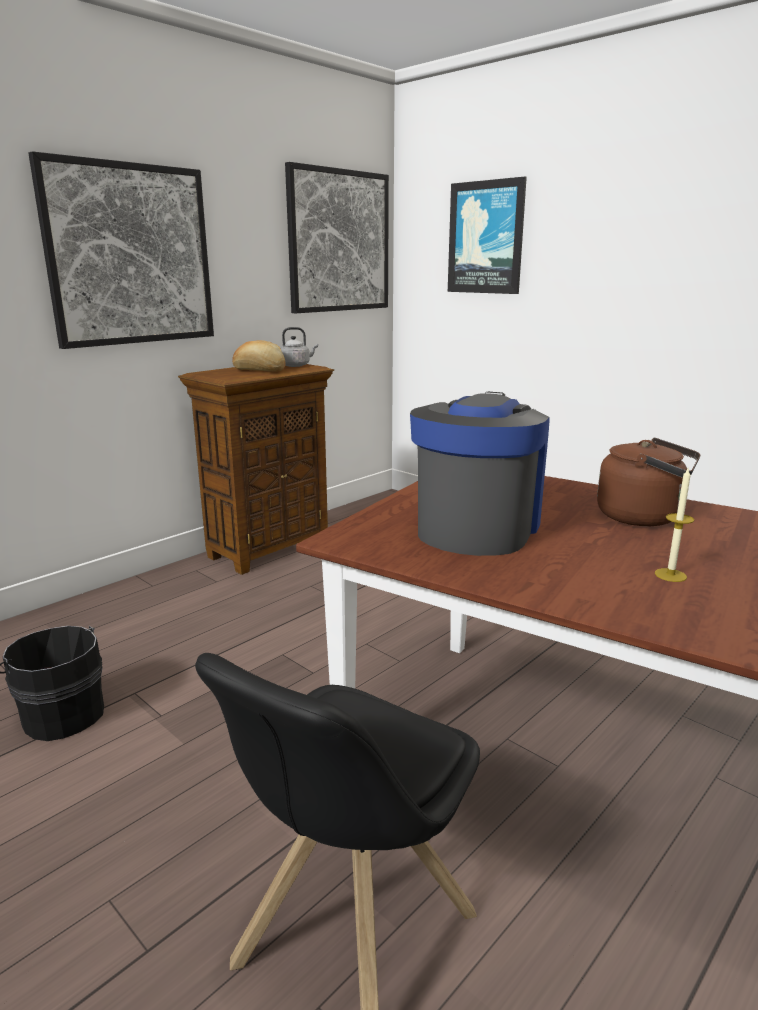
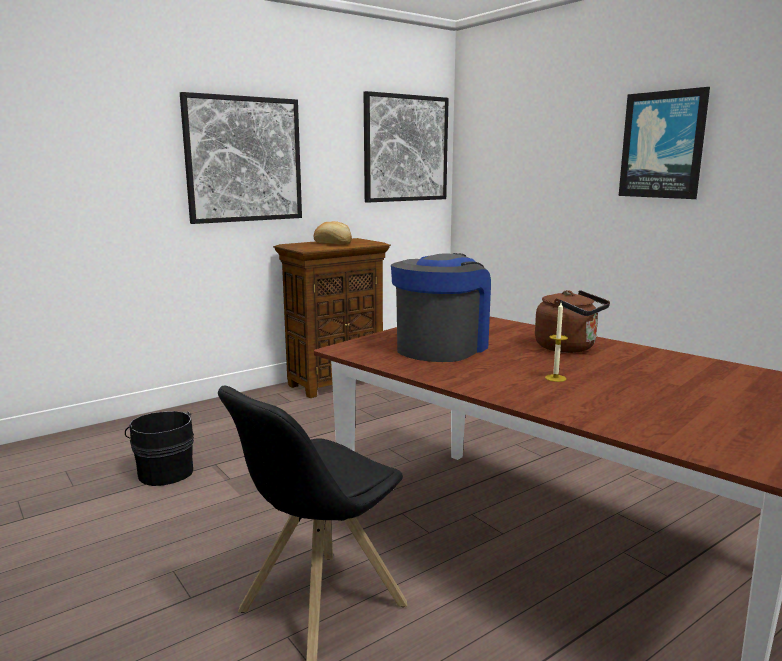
camera: 10 degrees right, 5 degrees down
grey kettle [280,327,318,367] -> none
picture [448,177,527,294] -> picture moved to [619,87,710,199]

